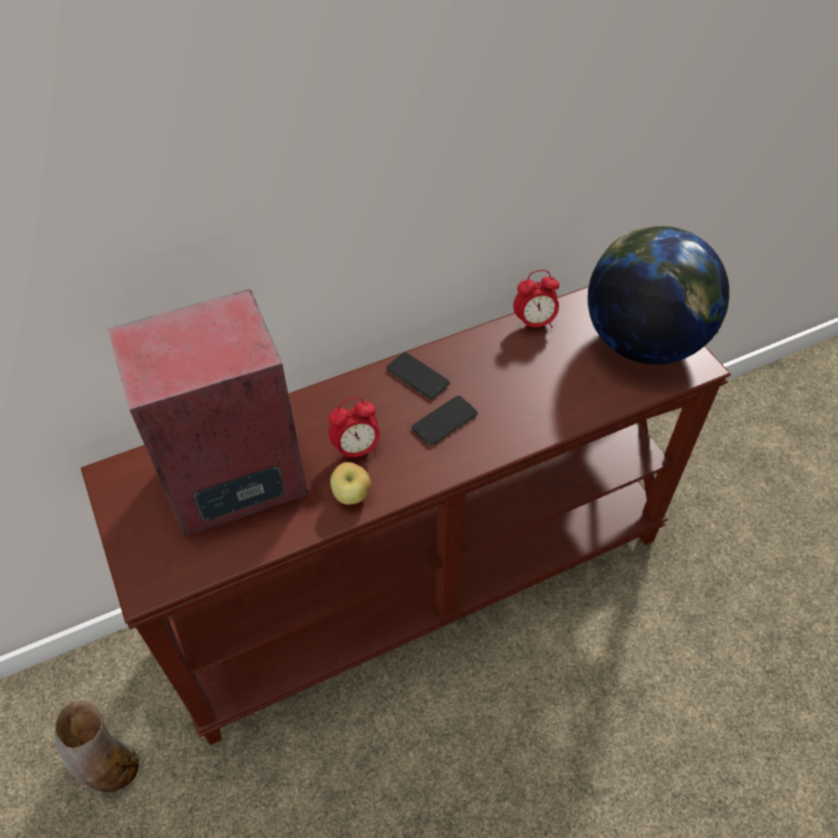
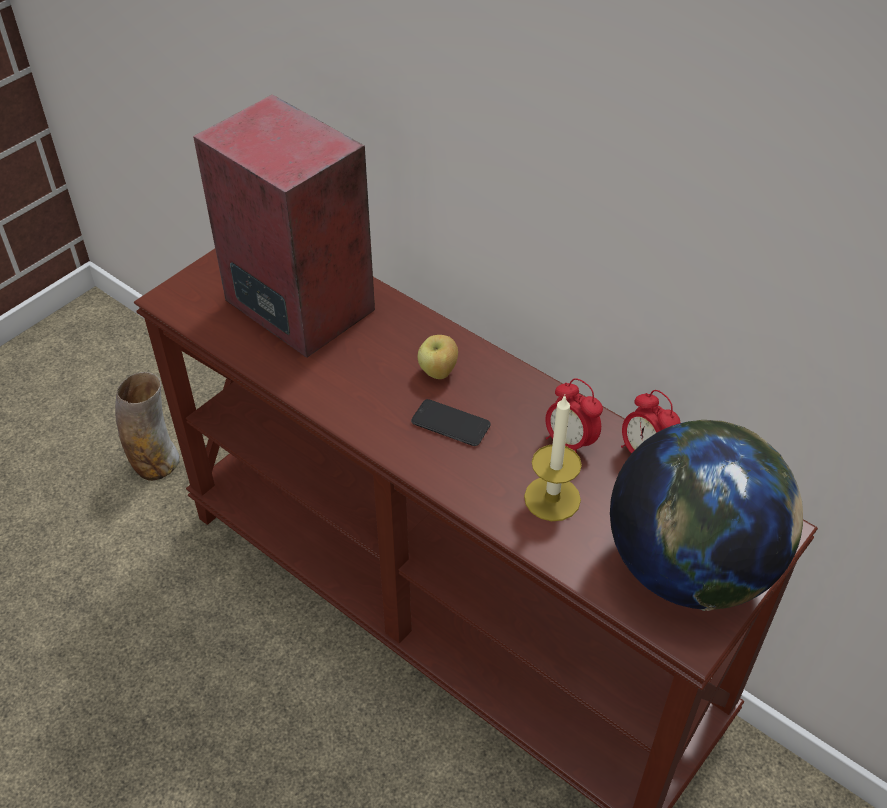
camera: 65 degrees right, 5 degrees down
alarm clock [328,397,380,463] -> alarm clock moved to [545,378,603,453]
apple [330,462,371,504] -> apple moved to [418,335,458,379]
phone [387,352,450,399] -> none
none -> candle [524,395,582,521]

